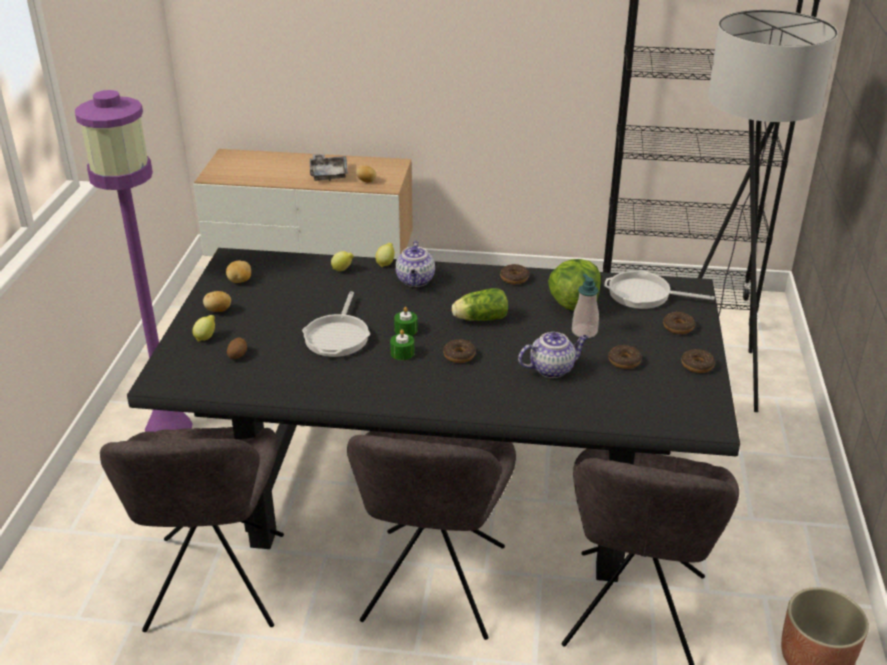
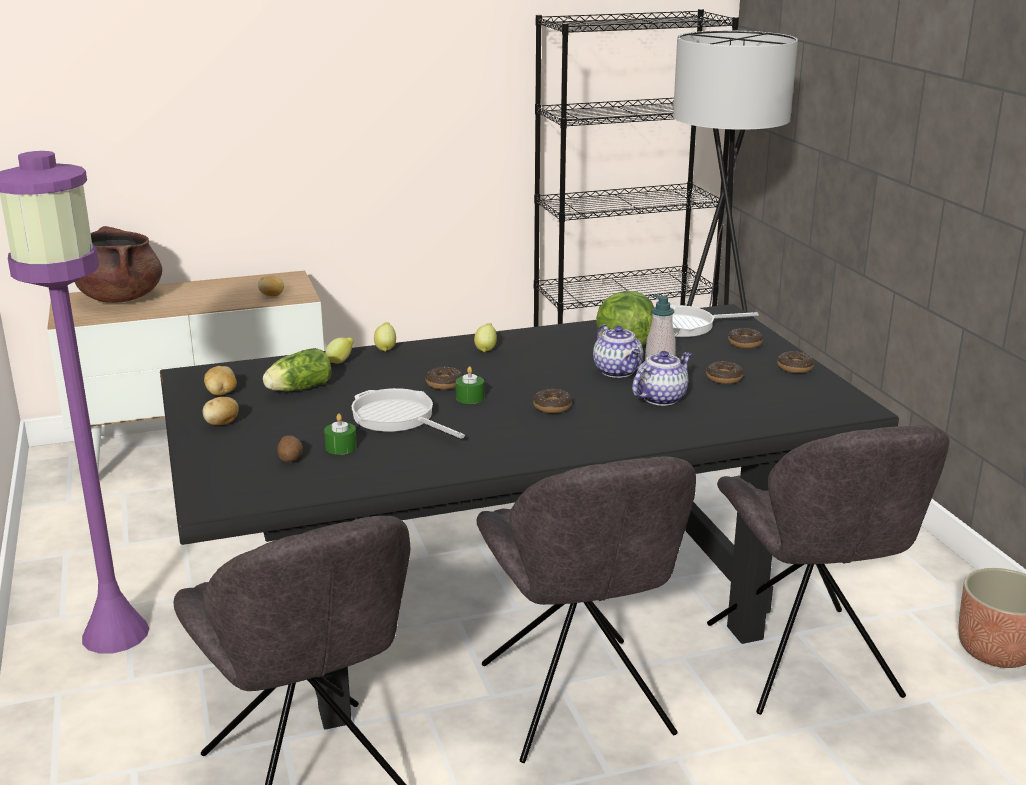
camera: 25 degrees left, 10 degrees down
lemon [192,315,215,342] -> lemon moved to [474,323,497,352]
frying pan [302,291,370,357] -> frying pan turned 150 degrees clockwise [352,388,465,439]
grey tray [310,154,348,181] -> none
green candle [390,329,415,360] -> green candle moved to [324,414,357,455]
teapot [395,241,435,287] -> teapot moved to [593,325,643,378]
lettuce [452,288,508,321] -> lettuce moved to [263,348,331,391]
donut [500,264,529,284] -> donut moved to [426,367,463,390]
none -> brown cooking pot [75,226,162,303]

